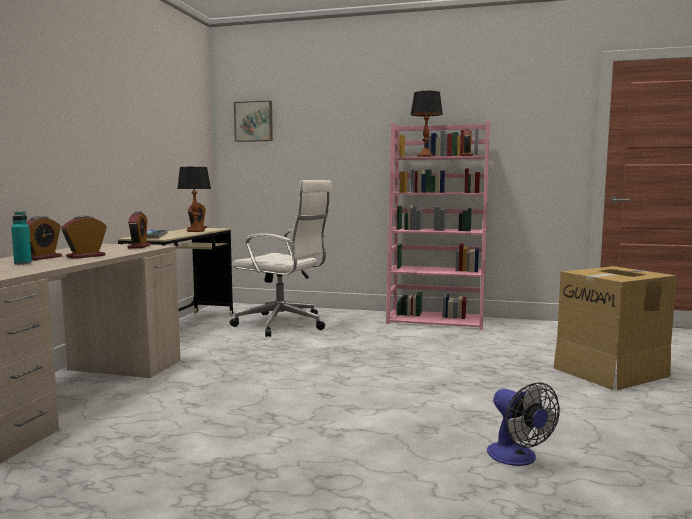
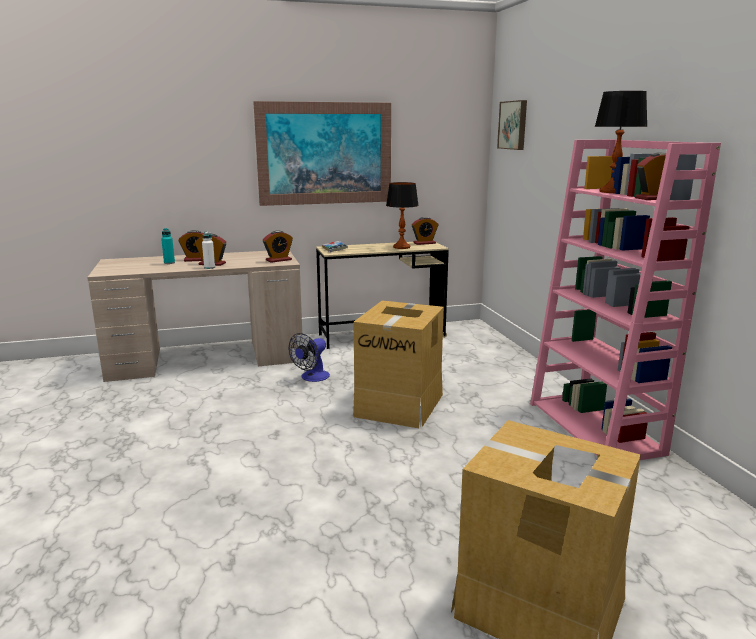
camera: 60 degrees right, 10 degrees up
white office chair [230,180,332,337] -> none
fan [487,382,560,466] -> fan moved to [289,333,330,382]
none -> white bottle [202,232,215,269]
none -> picture [253,101,391,206]
none -> cardboard box [353,301,444,428]

